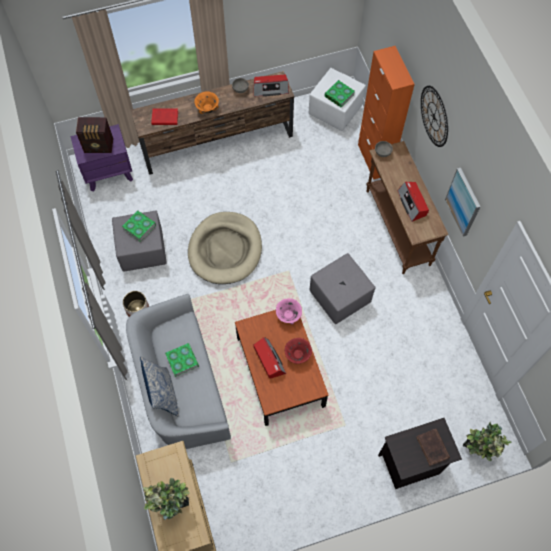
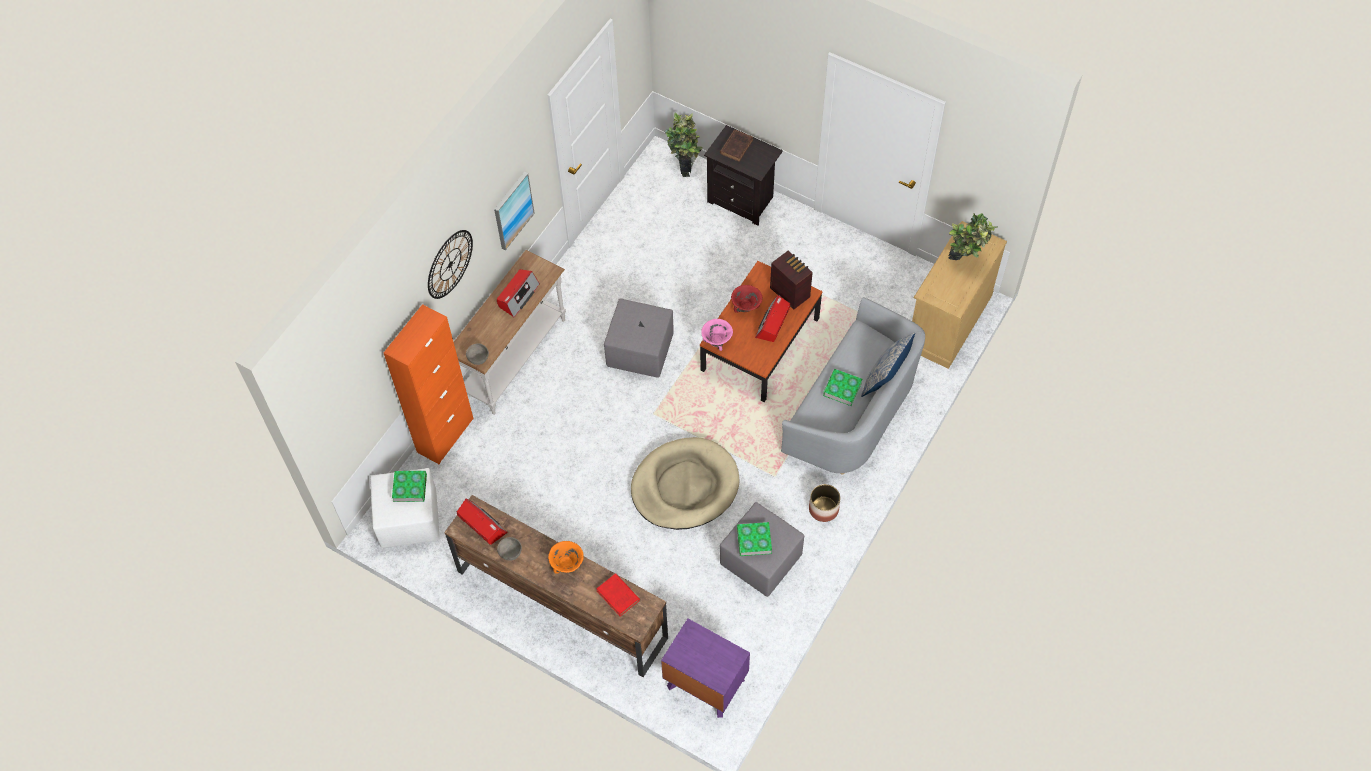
camera: 130 degrees left, 5 degrees down
radio [76,117,113,153] -> radio moved to [770,251,813,309]
brown console table [366,141,448,274] -> white console table [454,250,566,415]

